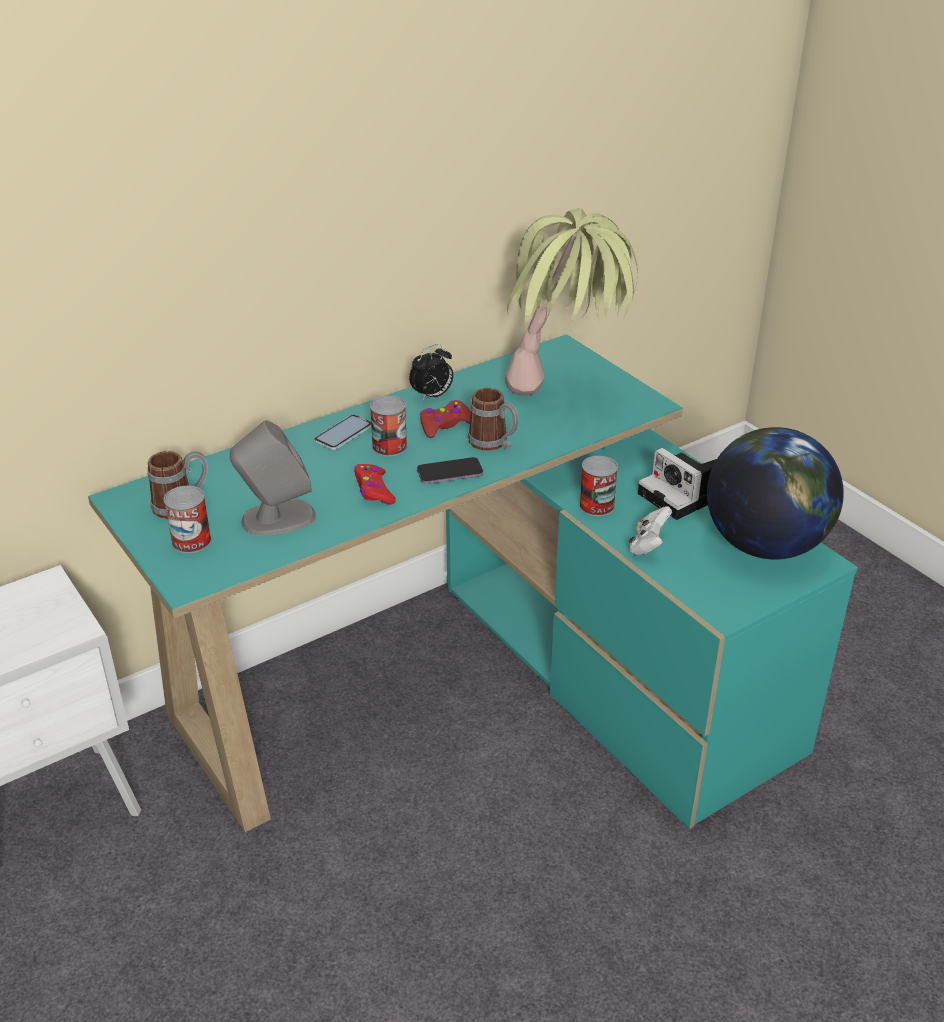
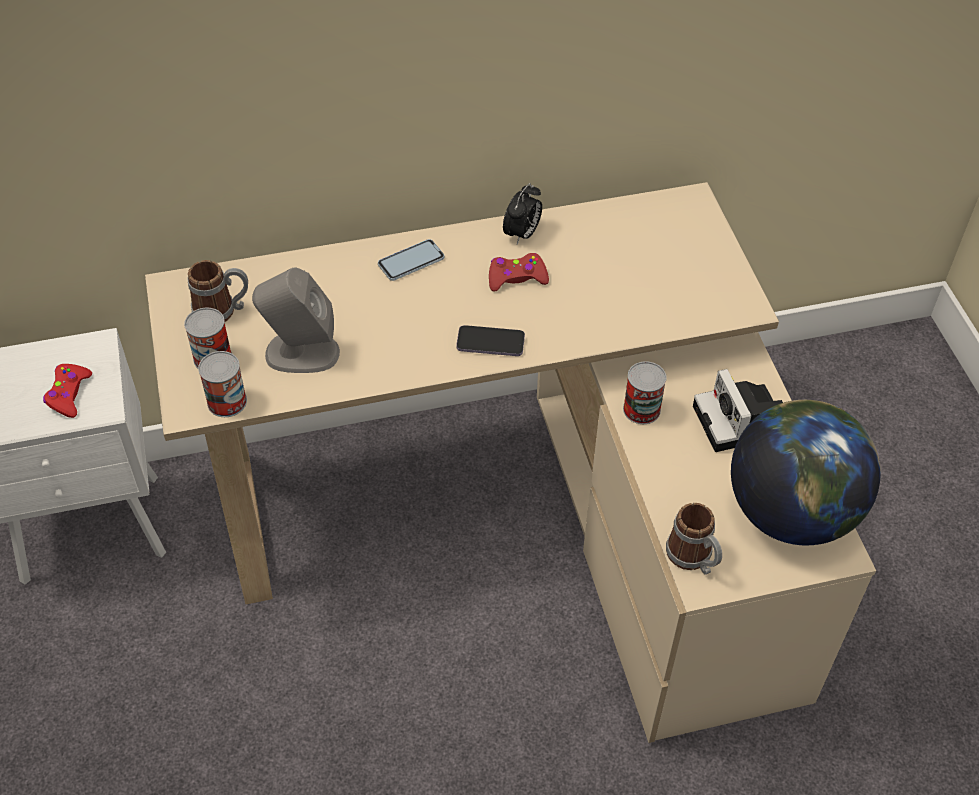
camera: 20 degrees right, 15 degrees up
turquoise desk [88,334,858,832] -> beige desk [145,182,876,743]
red game controller [354,464,396,505] -> red game controller moved to [43,364,92,418]
can [370,396,407,456] -> can moved to [198,351,247,417]
alarm clock [409,344,453,401] -> alarm clock turned 45 degrees counterclockwise [503,183,542,244]
mug [468,388,519,451] -> mug moved to [666,503,722,575]
potted plant [505,208,638,395] -> none
white game controller [629,506,672,555] -> none

